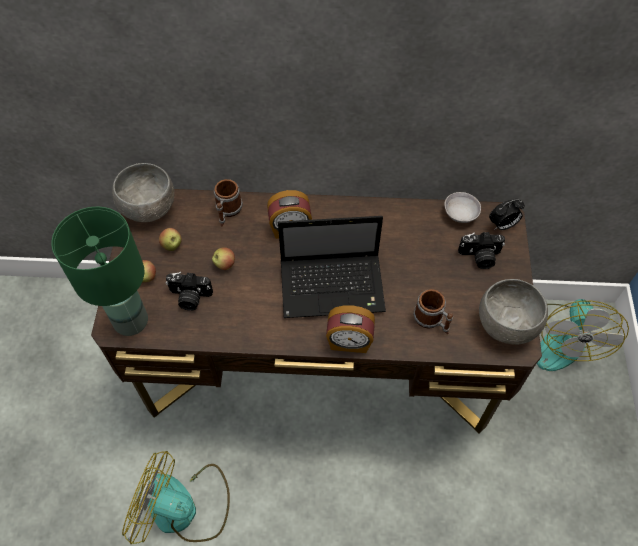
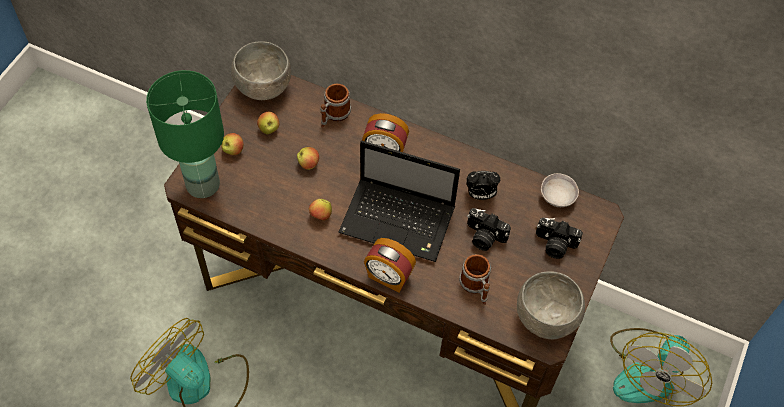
camera: 20 degrees right, 0 degrees up
camera [166,272,213,311] -> camera moved to [467,208,511,251]
alarm clock [489,199,525,230] -> alarm clock moved to [466,171,500,200]
none -> apple [309,199,332,221]

